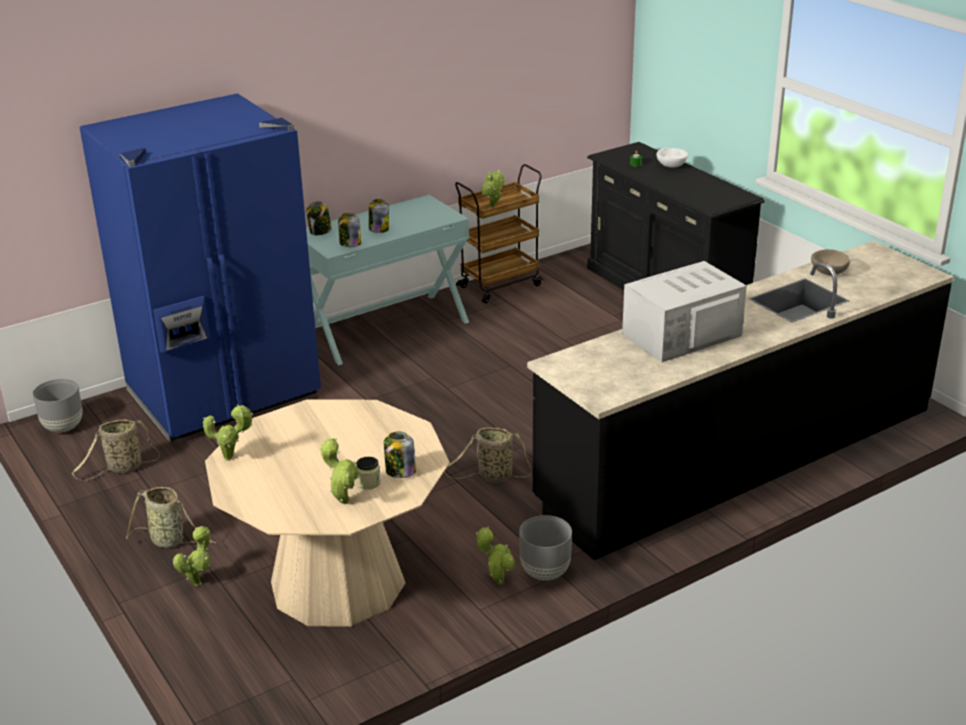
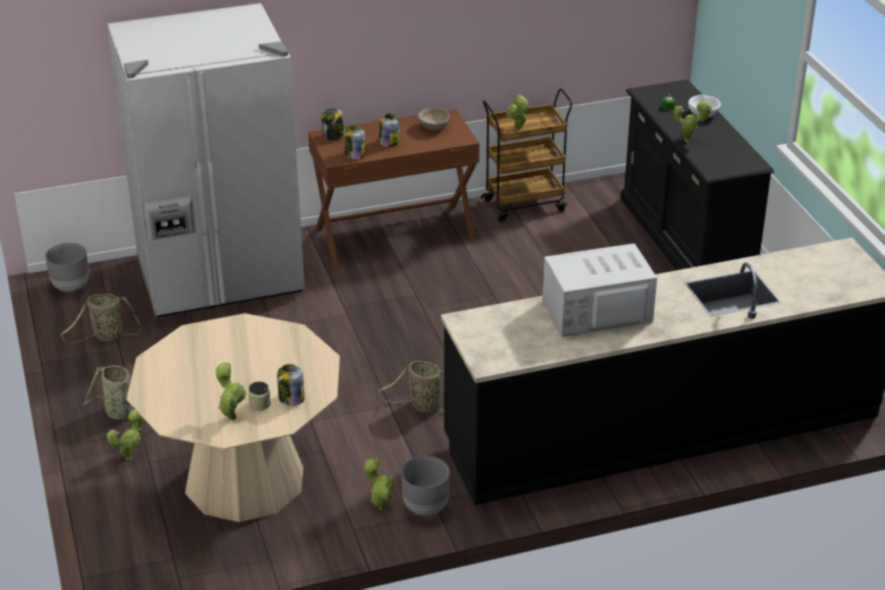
camera: 15 degrees right, 5 degrees up
blue fridge [80,94,321,443] -> white fridge [107,3,305,319]
potted plant [203,404,253,461] -> potted plant moved to [674,100,713,142]
turquoise desk [306,195,469,365] -> brown desk [308,109,480,266]
beige bowl [811,249,850,275] -> beige bowl moved to [418,108,450,131]

